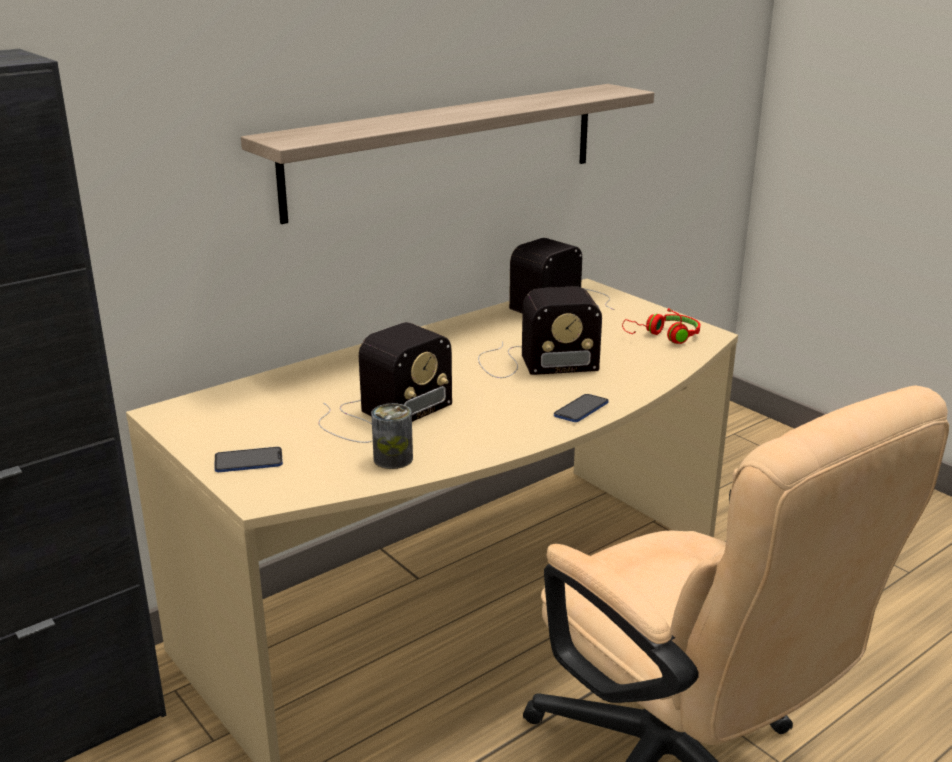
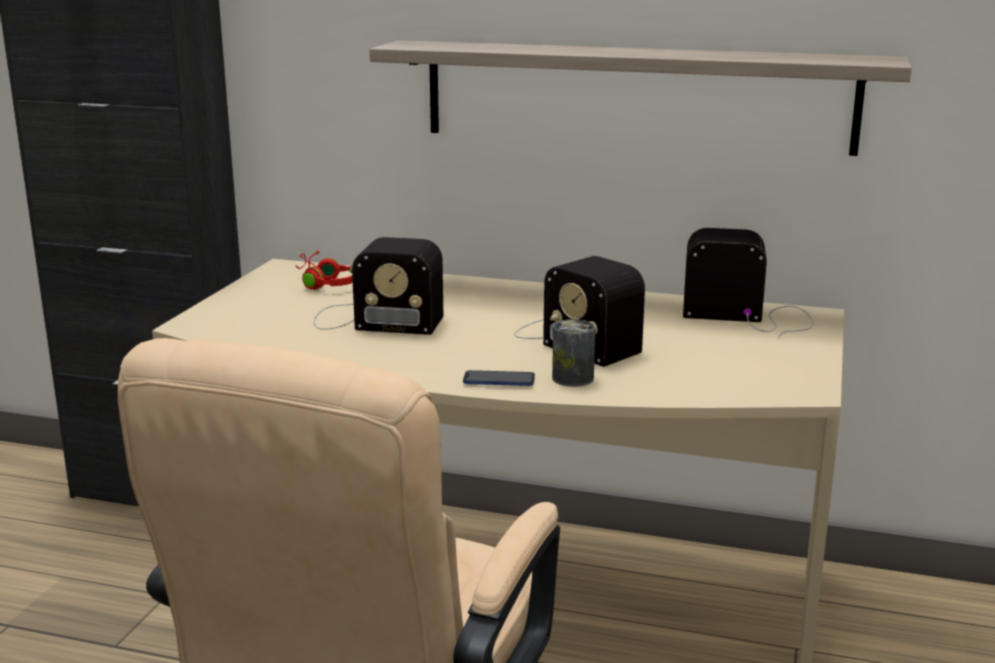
camera: 55 degrees right, 5 degrees down
phone [214,447,283,472] -> none
can [371,403,413,469] -> can moved to [552,319,595,387]
red headphones [622,308,700,344] -> red headphones moved to [295,251,353,290]

